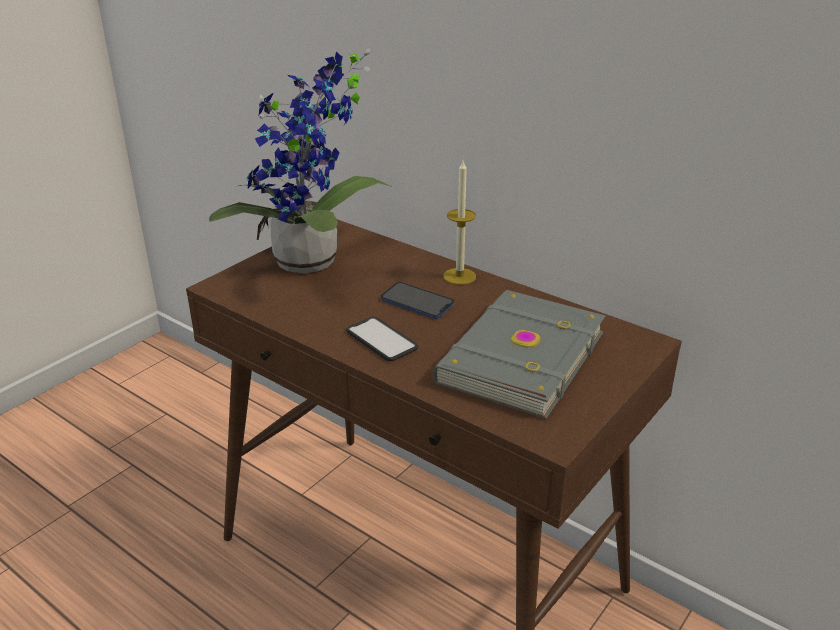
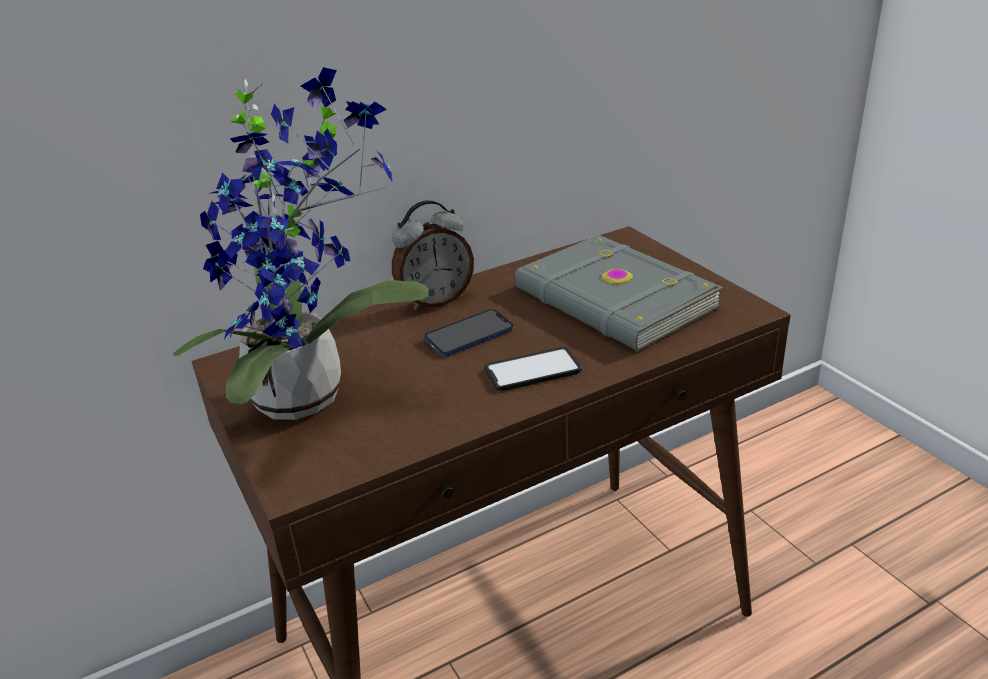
camera: 65 degrees left, 0 degrees up
candle [443,161,476,285] -> alarm clock [392,200,474,310]

